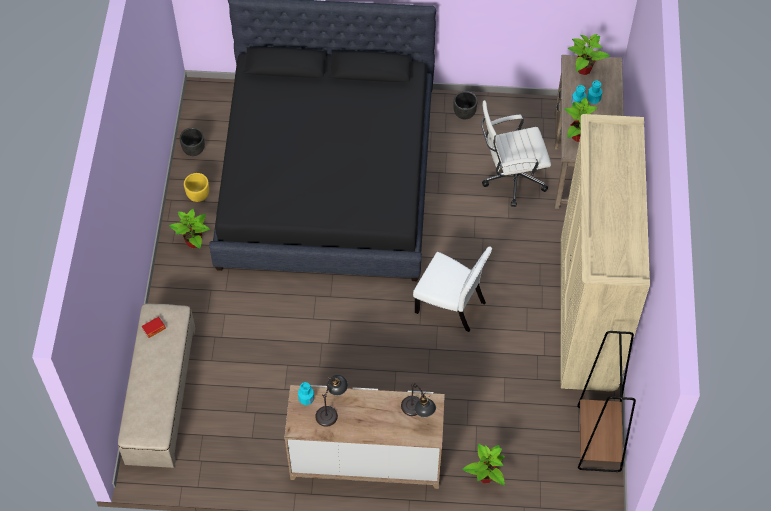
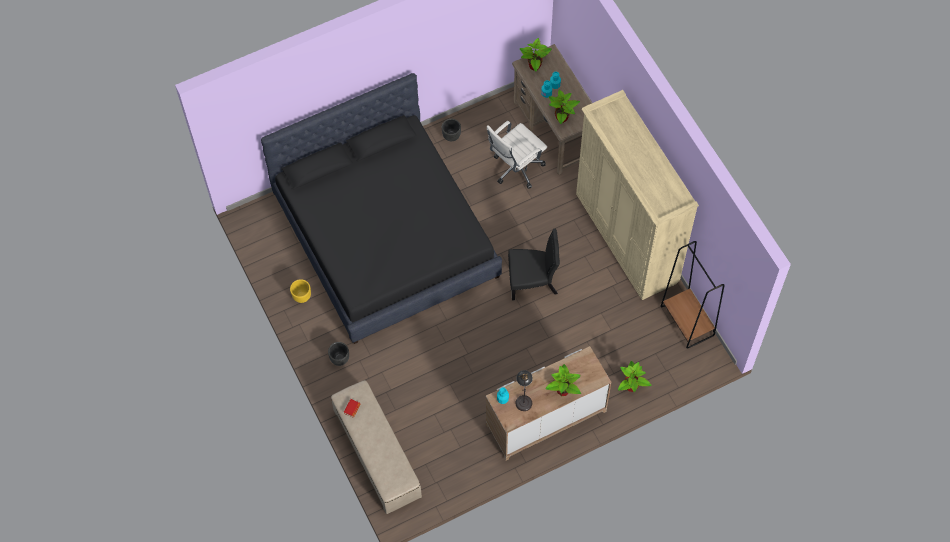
camera: 30 degrees left, 5 degrees up
potted plant [169,209,210,249] -> potted plant moved to [545,364,581,396]
black planter [180,128,205,156] -> black planter moved to [328,342,349,366]
grey table lamp [401,384,436,417] -> none
white chair [413,246,492,332] -> black chair [508,229,560,301]

